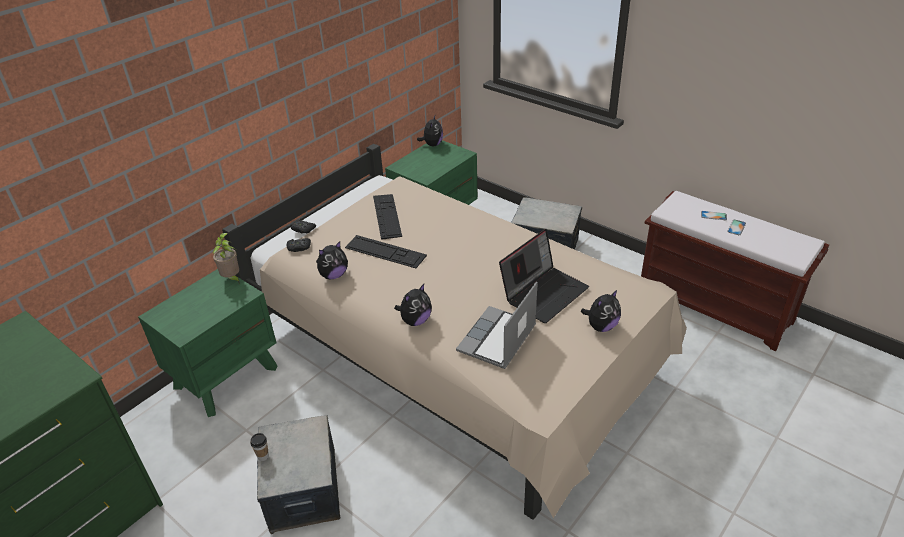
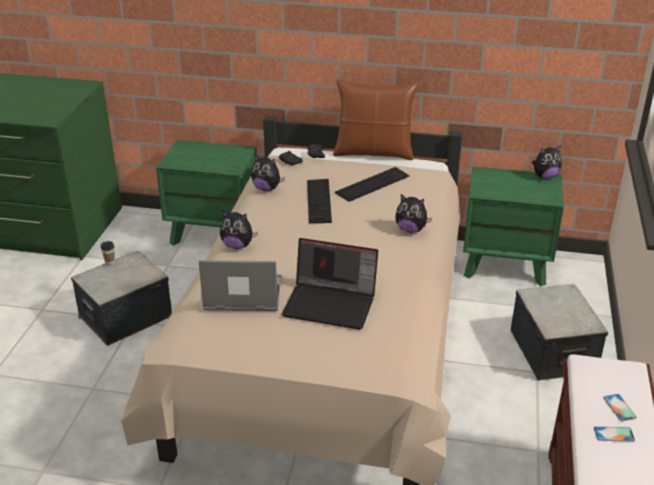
camera: 60 degrees right, 5 degrees down
potted plant [213,233,239,283] -> none
plush toy [581,289,621,332] -> plush toy moved to [395,194,432,233]
none -> brown pillow [333,79,418,160]

